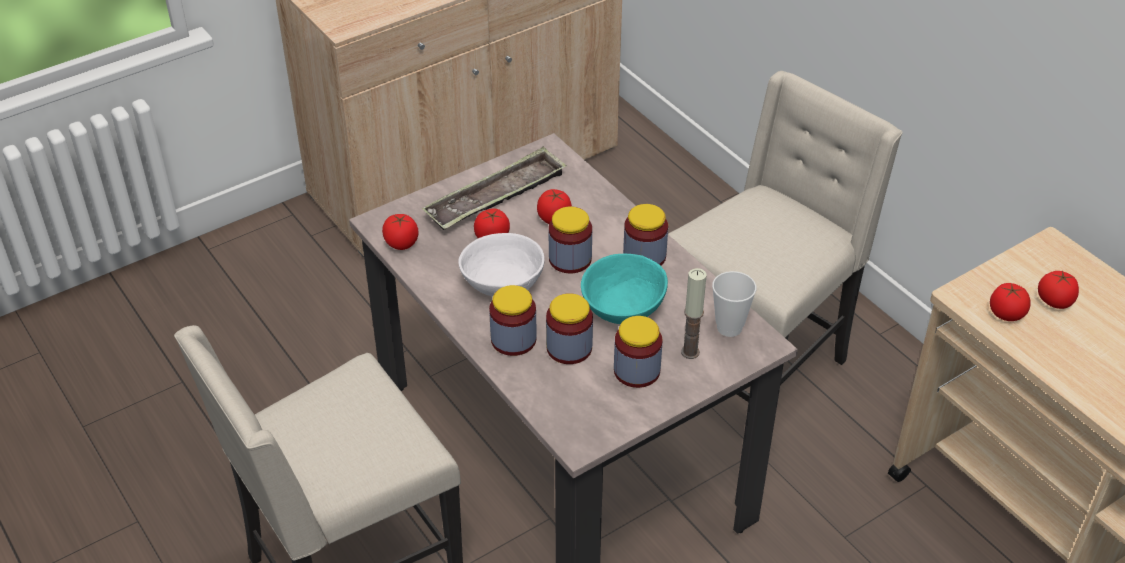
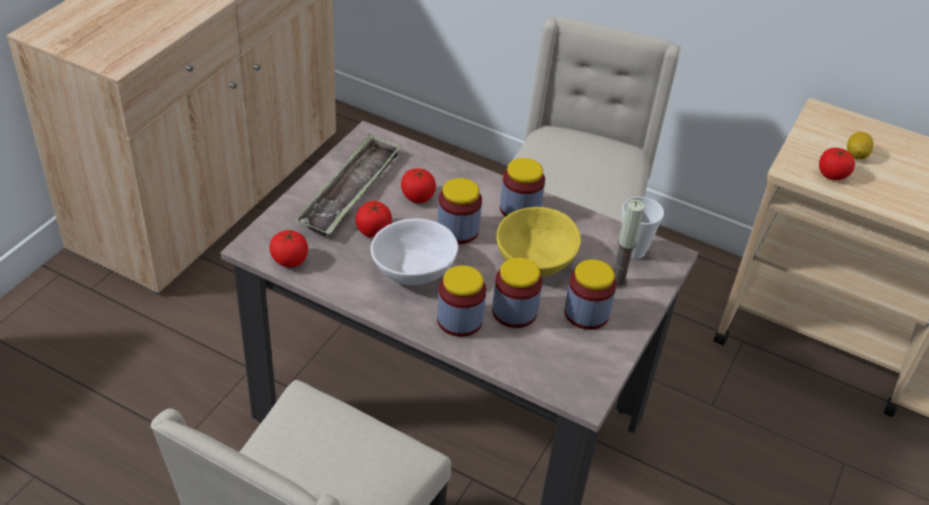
camera: 30 degrees left, 0 degrees up
turquoise bowl [581,254,668,324] -> yellow bowl [497,207,581,276]
tomato [1038,270,1079,309] -> lemon [847,132,873,160]

